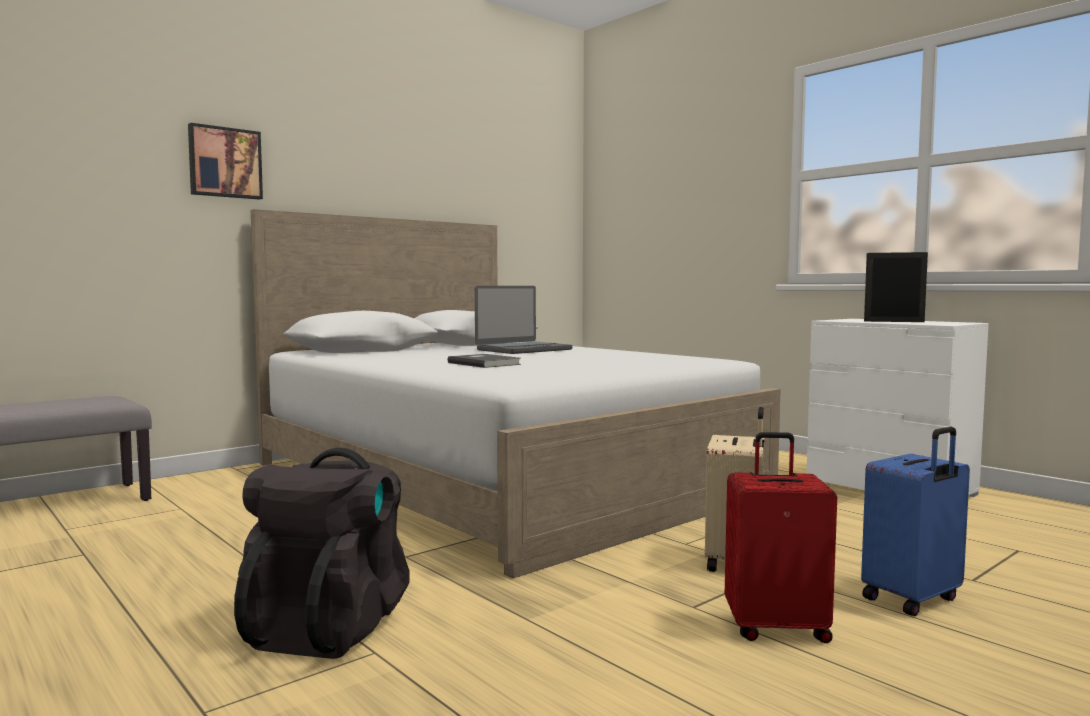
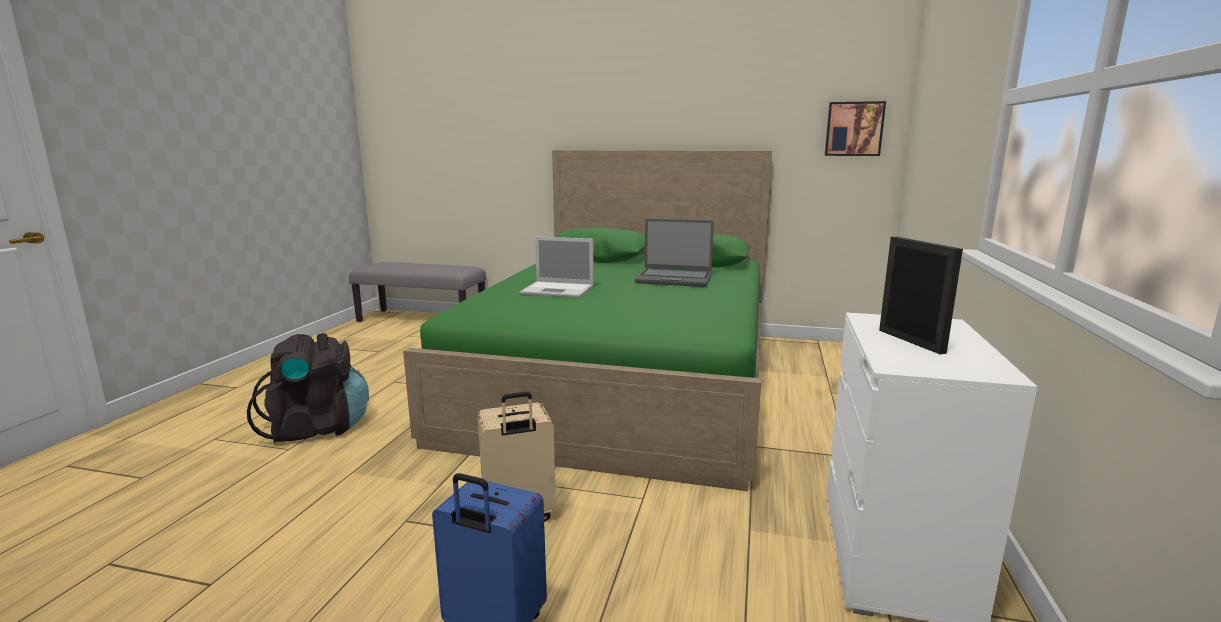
camera: 55 degrees right, 10 degrees up
picture [188,123,263,200] -> picture moved to [825,101,886,156]
white bed [251,209,781,578] -> green bed [403,150,772,491]
grey book [448,354,521,368] -> laptop [519,237,594,298]
red suitcase [725,432,837,643] -> none

